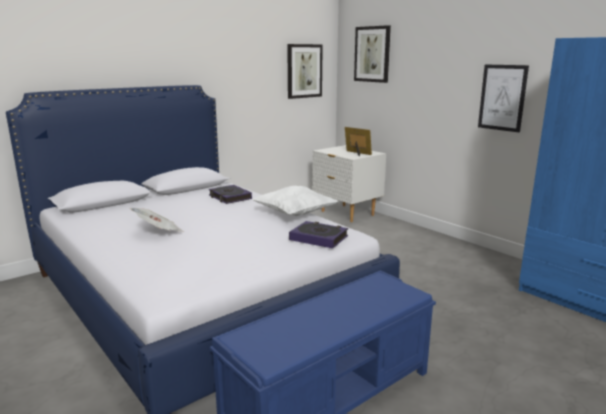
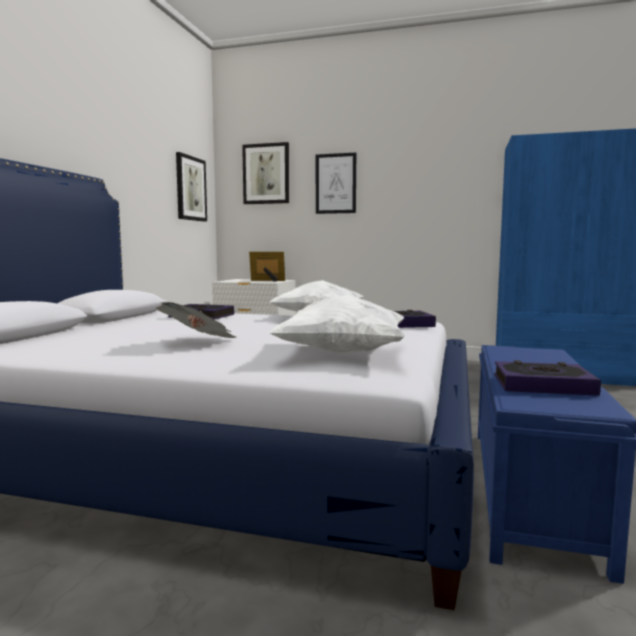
camera: 35 degrees left, 10 degrees down
picture [478,65,529,132] -> picture moved to [316,153,356,214]
none -> white pillow [268,295,406,353]
none -> book [494,360,601,396]

